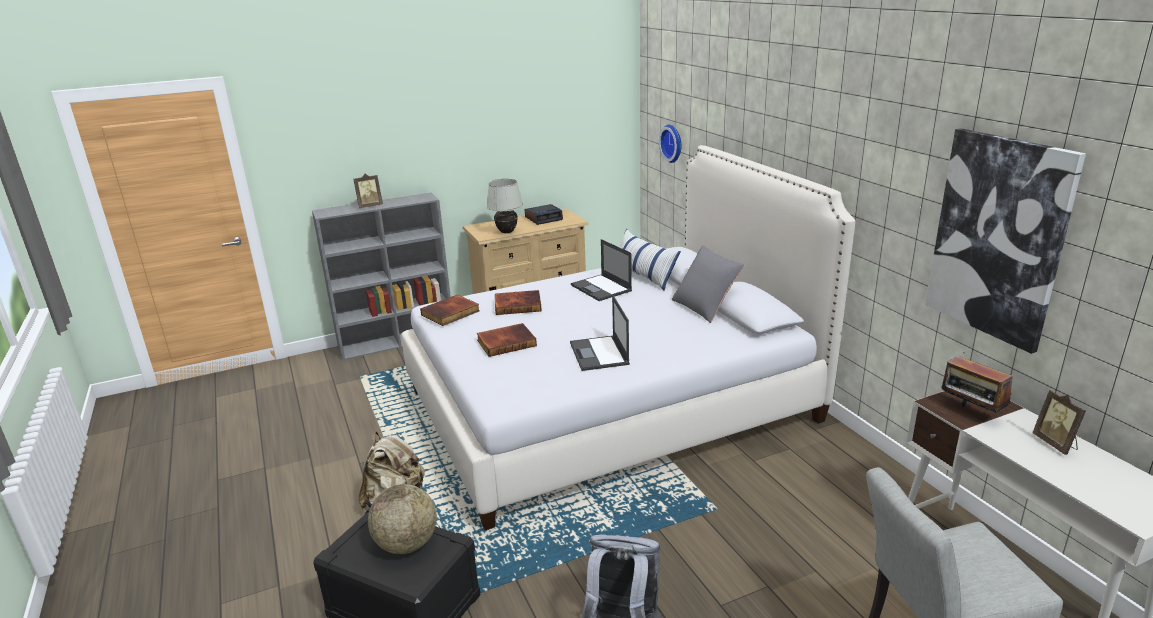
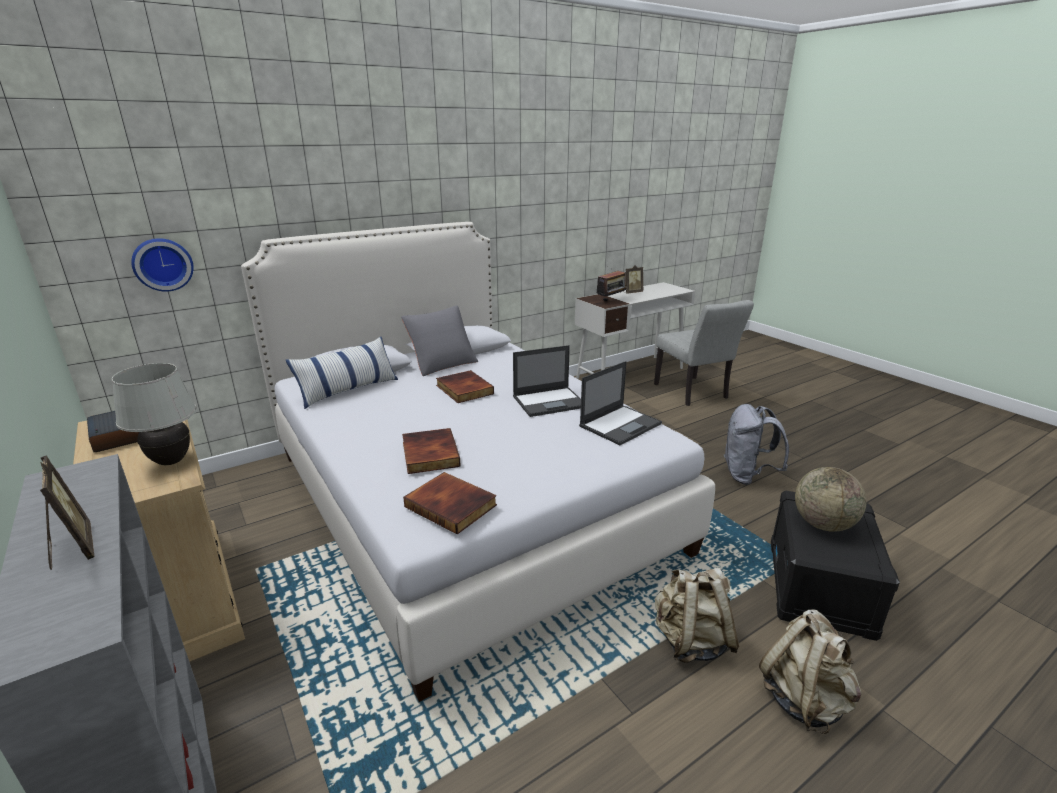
camera: 100 degrees left, 0 degrees up
book [477,323,537,357] -> book moved to [436,370,494,403]
laptop [571,239,632,301] -> laptop moved to [579,361,662,445]
picture [925,128,1086,354] -> none
none -> beige backpack [759,609,862,734]

